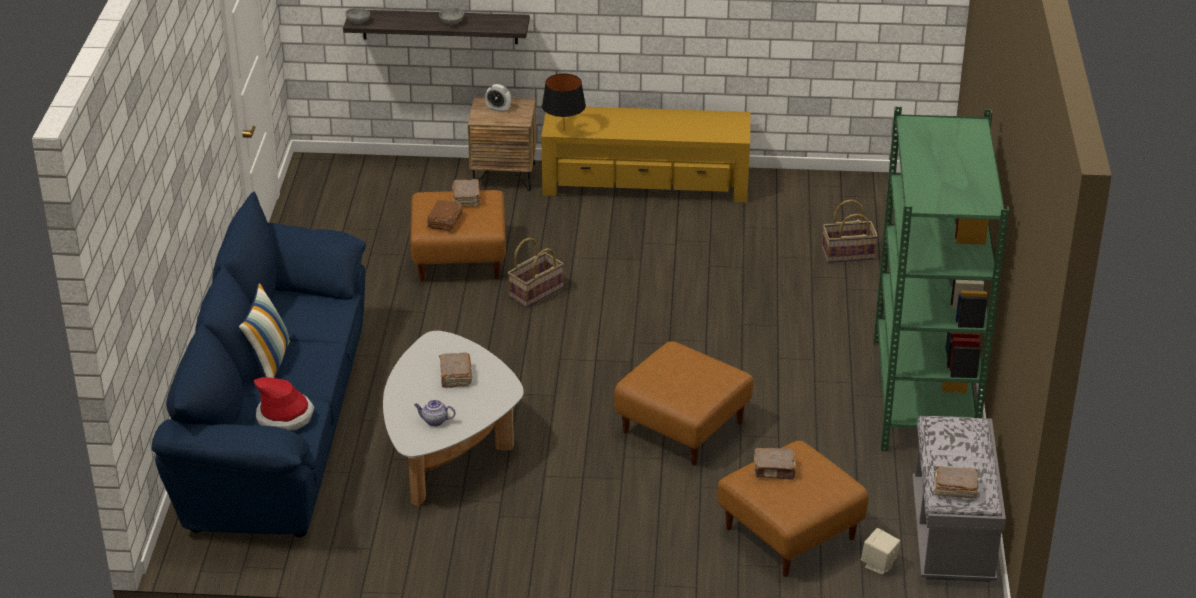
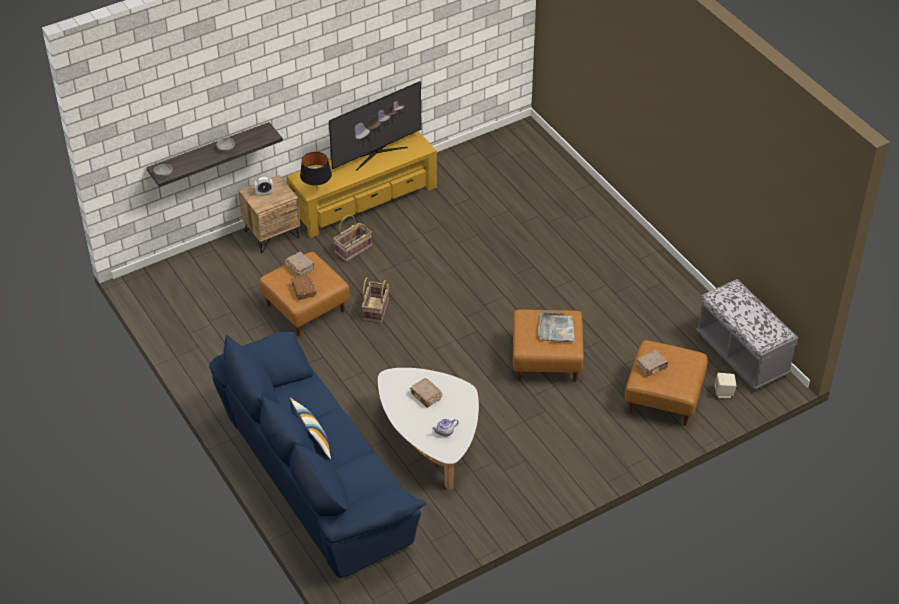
camera: 35 degrees left, 10 degrees up
hat [254,377,314,431] -> none
basket [822,200,878,263] -> basket moved to [333,215,372,262]
green bookcase [874,107,1009,451] -> none
brown book [933,466,978,498] -> none
none -> television [329,81,422,171]
none -> grey tray [537,312,575,342]

